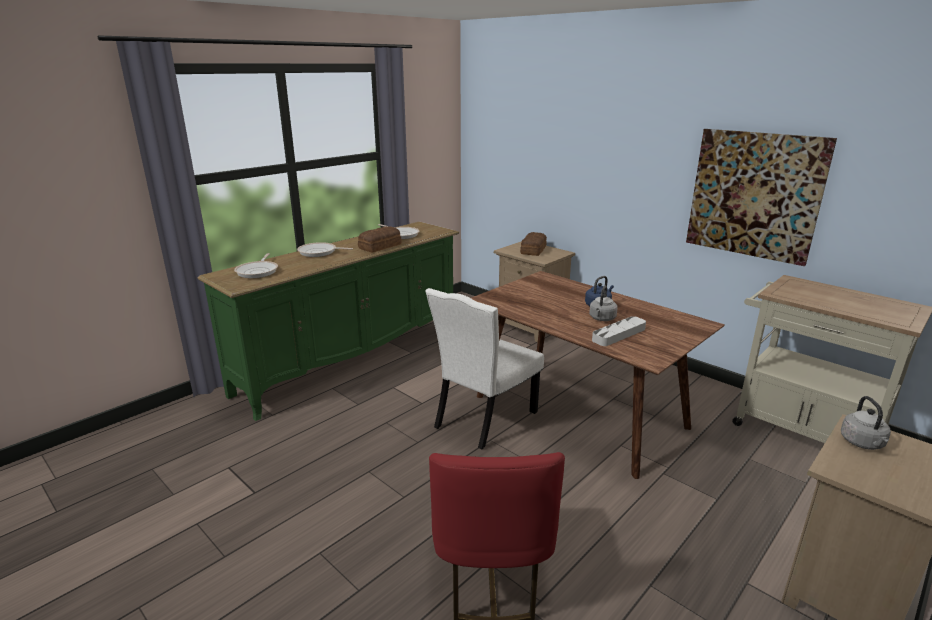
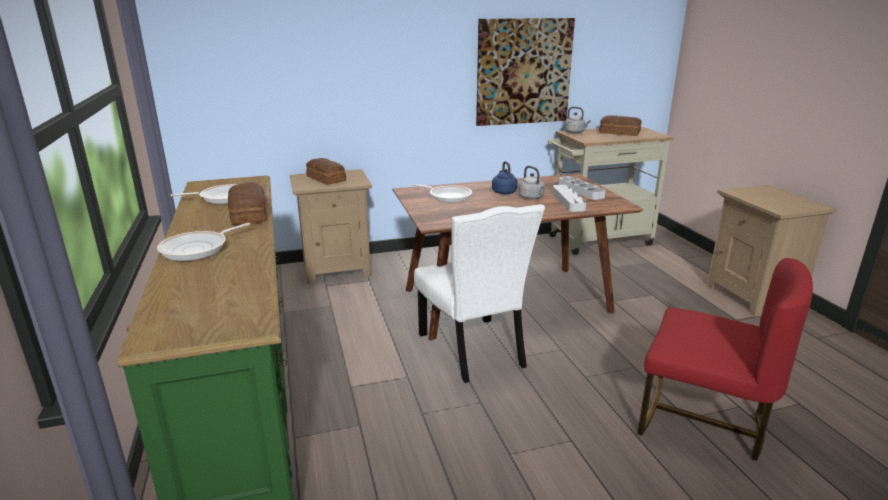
camera: 60 degrees left, 0 degrees up
frying pan [234,253,278,278] -> frying pan moved to [414,184,472,202]
grey kettle [841,396,891,450] -> grey kettle moved to [564,107,591,133]
none -> grey tray [558,176,606,200]
none -> bread [599,116,642,136]

